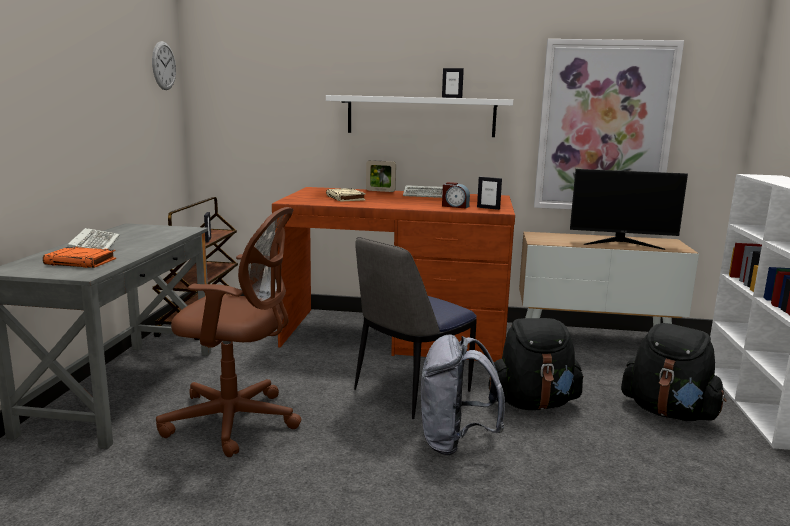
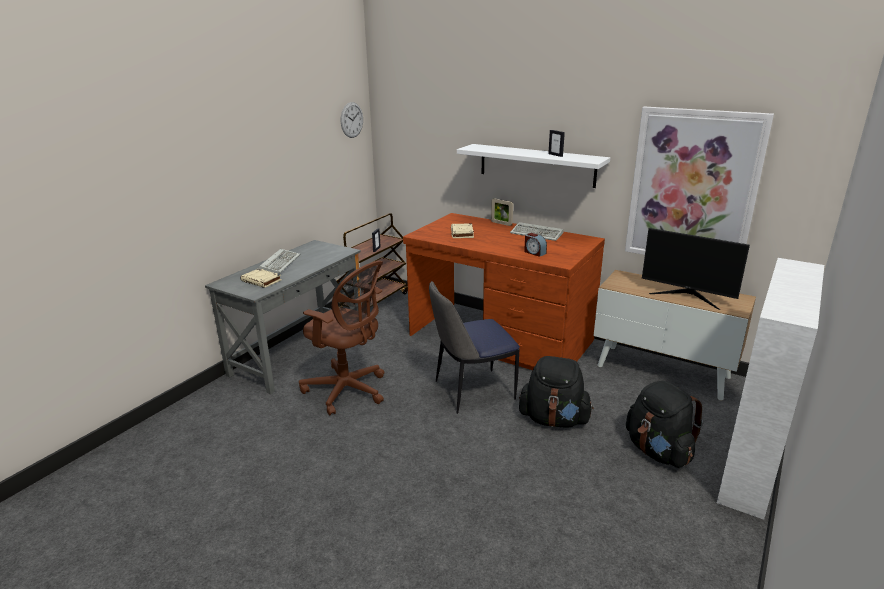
camera: 25 degrees right, 10 degrees up
orange book [43,247,116,268] -> beige book [240,268,282,288]
grey backpack [421,334,505,455] -> none
picture frame [477,177,502,210] -> none

